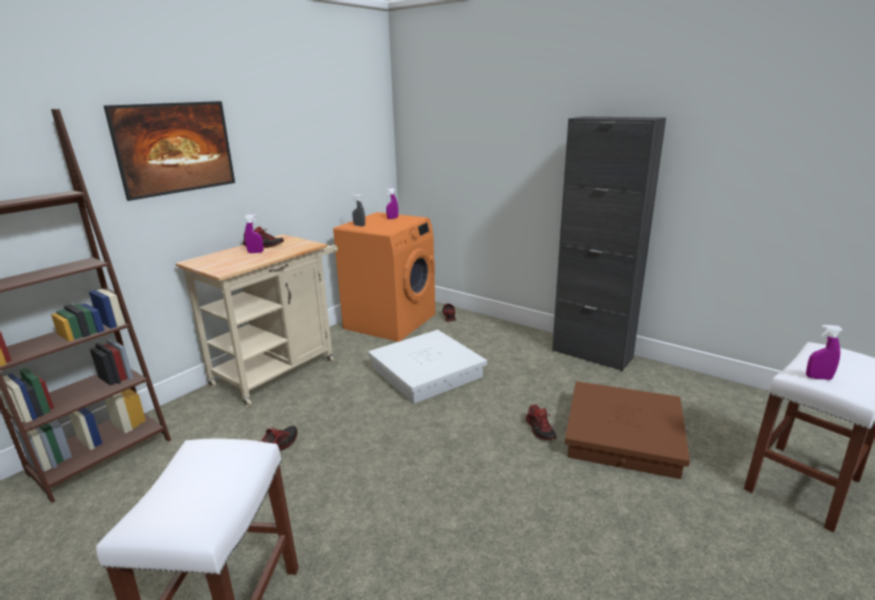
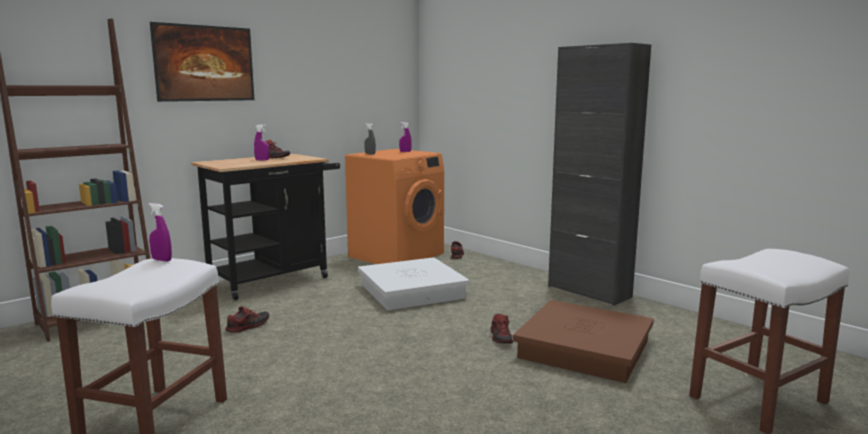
camera: 10 degrees right, 10 degrees down
beige cart [175,234,338,407] -> black cart [191,154,340,300]
purple spray bottle [806,325,843,380] -> purple spray bottle moved to [148,203,172,262]

